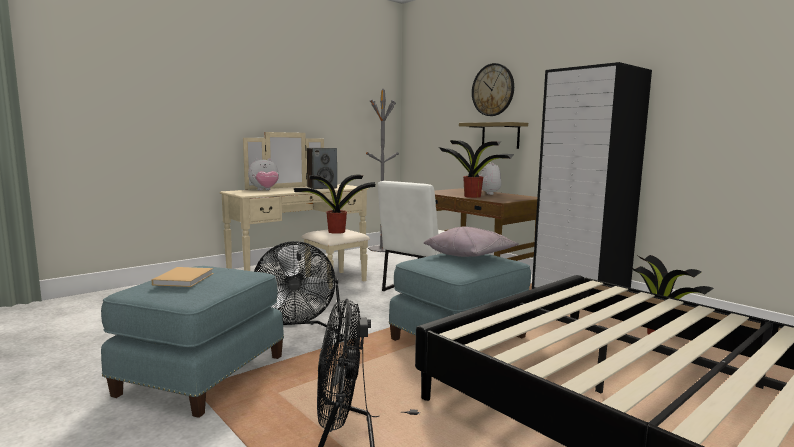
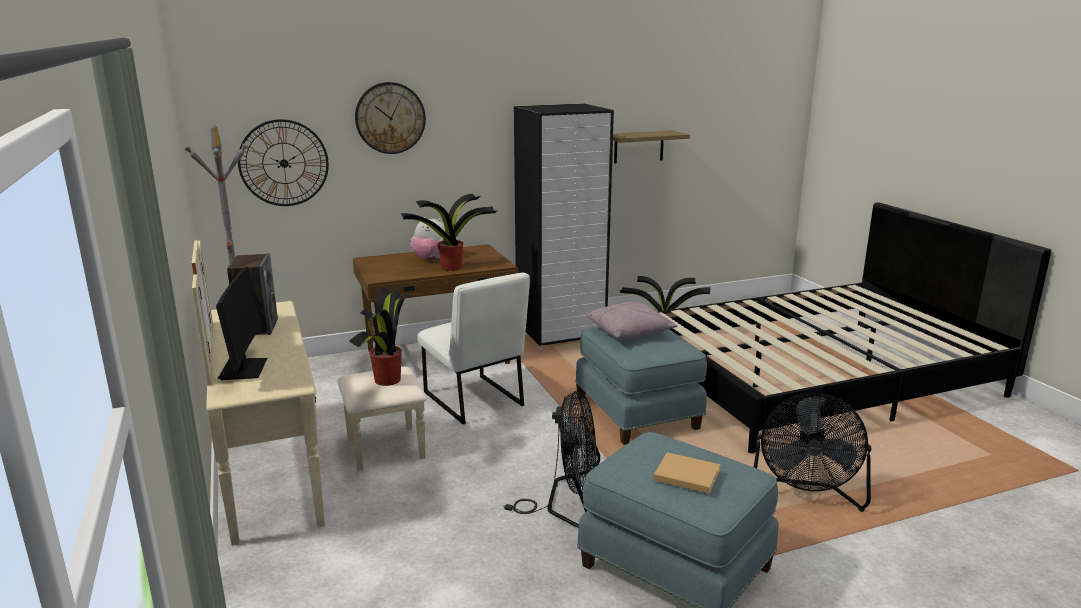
camera: 70 degrees left, 10 degrees up
plush toy [248,158,279,190] -> monitor [216,266,267,380]
shelf [459,122,528,149] -> shelf moved to [613,131,690,164]
none -> wall clock [238,119,329,206]

